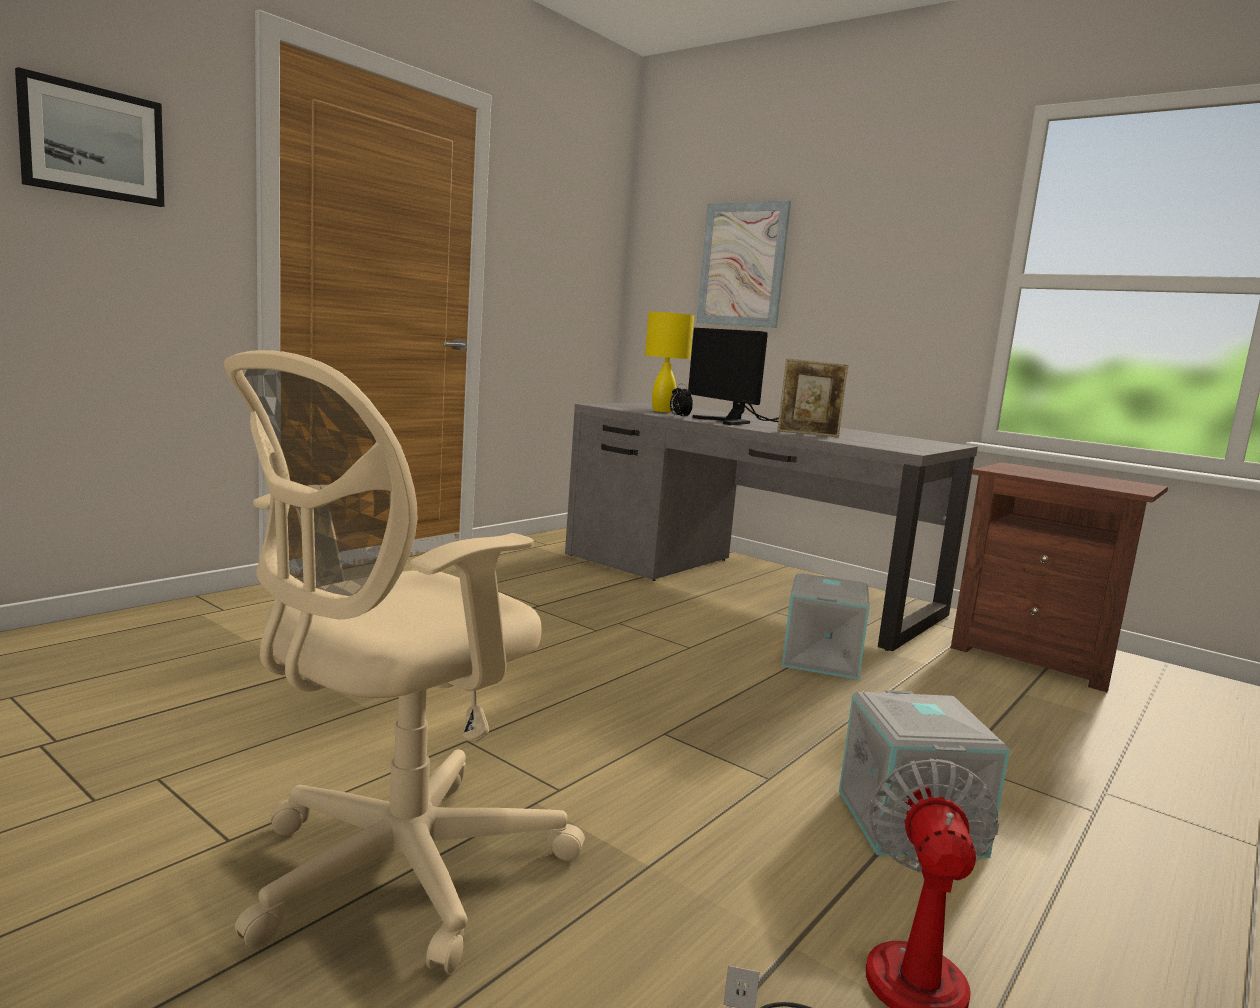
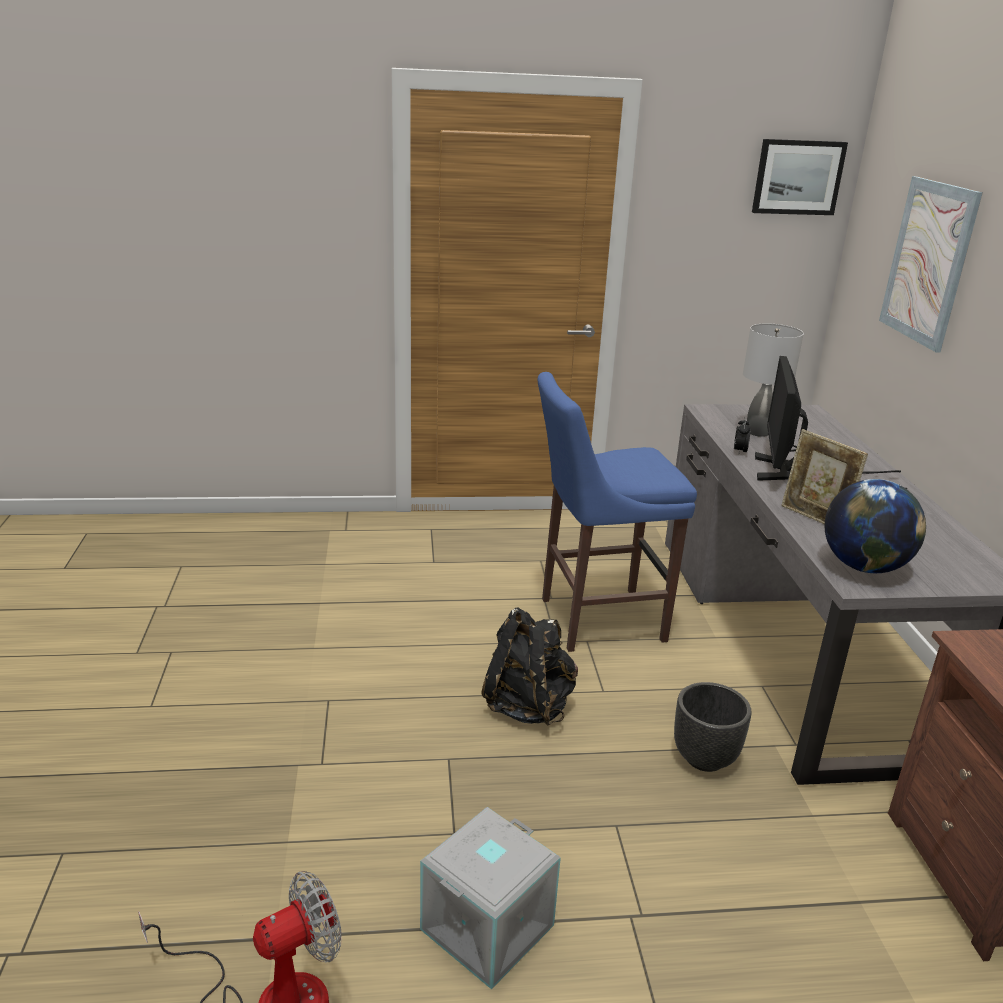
camera: 45 degrees right, 15 degrees up
picture [15,67,164,207] -> picture moved to [752,139,848,215]
beige office chair [224,350,585,974] -> none
yellow table lamp [645,312,694,412] -> grey table lamp [743,323,804,437]
grey storage box [782,573,870,680] -> black planter [674,682,752,772]
none -> black backpack [481,608,578,725]
none -> blue stool [538,372,697,652]
none -> globe [825,479,926,573]

